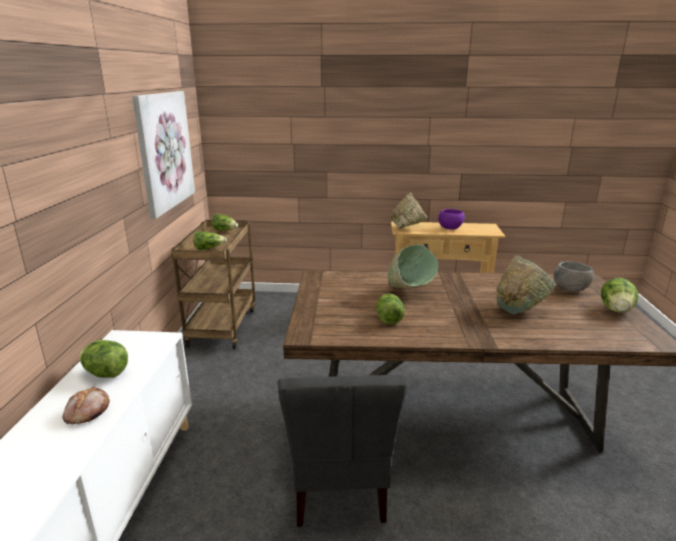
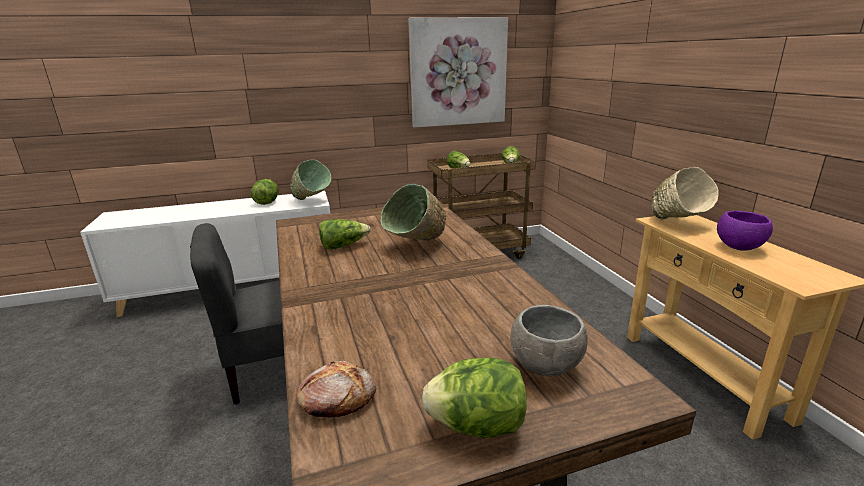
camera: 70 degrees right, 0 degrees up
bread [62,386,110,425] -> bread moved to [296,361,376,417]
green bowl [497,256,555,315] -> green bowl moved to [290,159,331,200]

